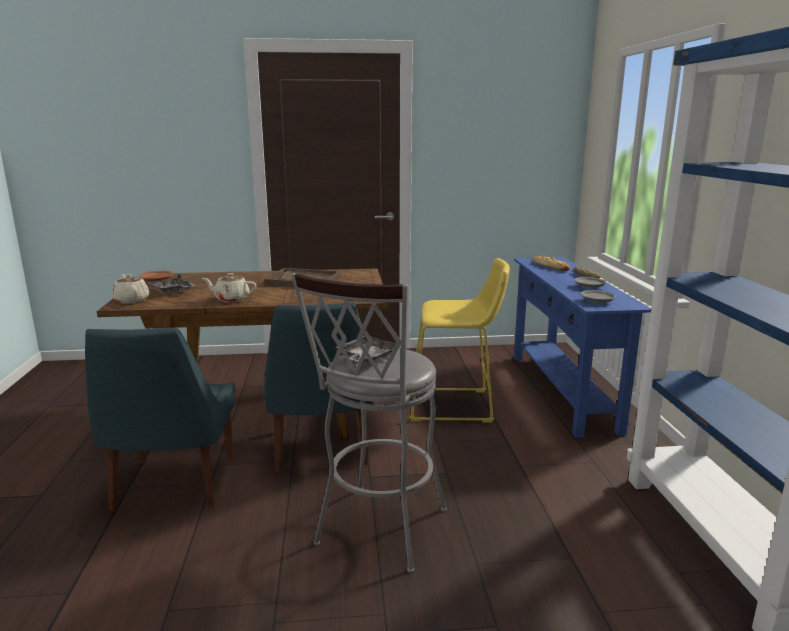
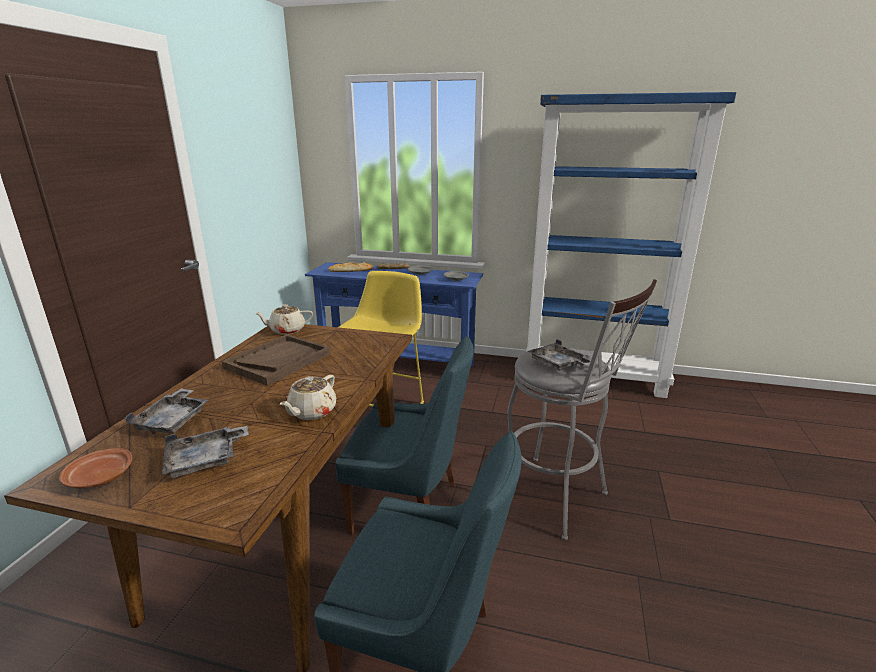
camera: 70 degrees left, 5 degrees up
beige teapot [112,274,149,304] -> beige teapot moved to [255,304,313,335]
none -> grey tray [124,388,209,434]

